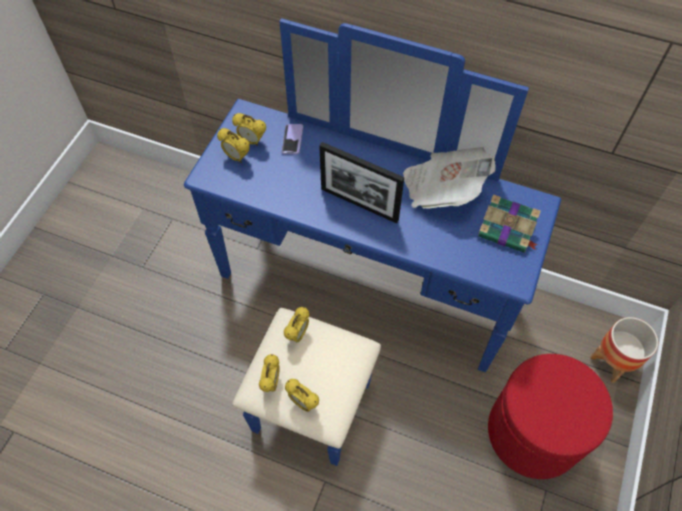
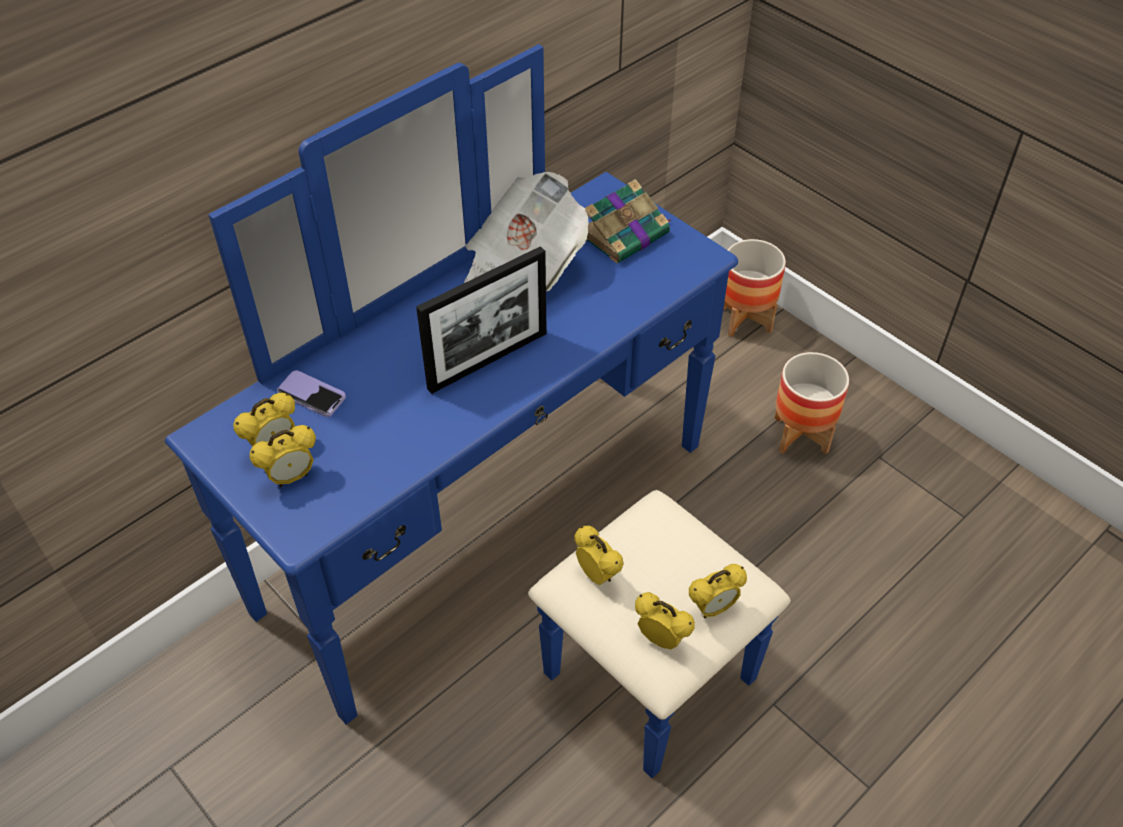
camera: 65 degrees left, 10 degrees down
red ottoman [488,354,613,479] -> planter [775,352,849,454]

